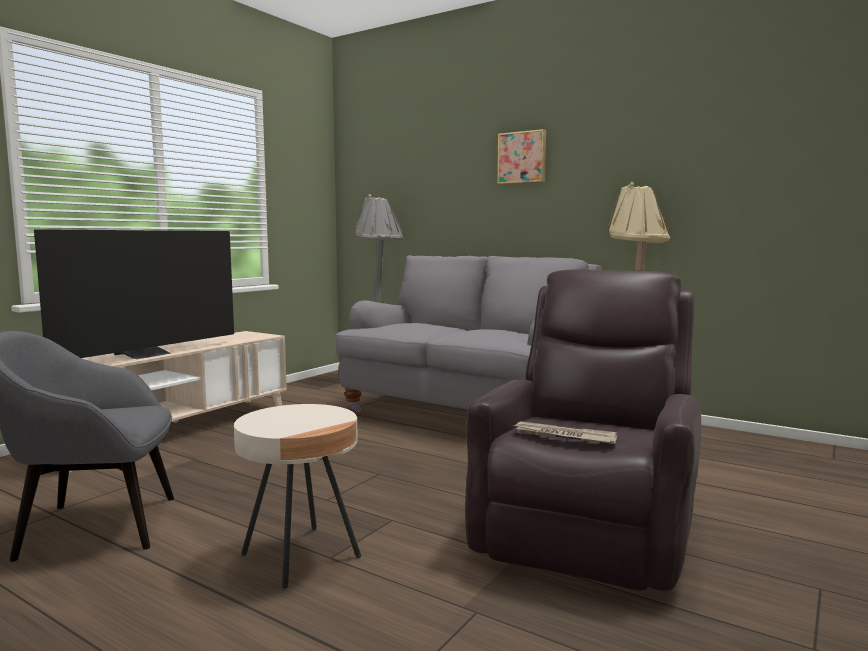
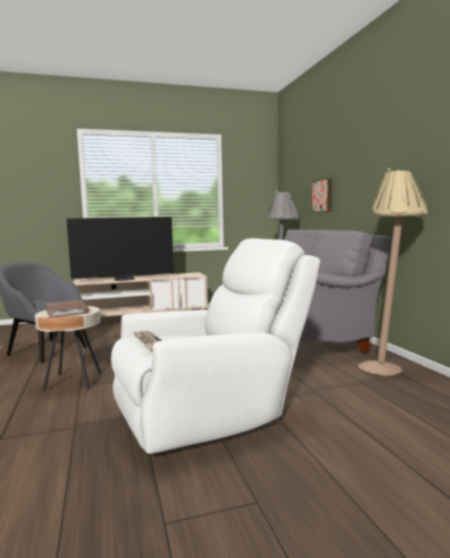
camera: 40 degrees right, 0 degrees up
brown armchair [465,269,701,591] -> white armchair [111,238,320,454]
picture [497,129,546,184] -> picture moved to [311,178,332,213]
none -> brown book [46,300,89,318]

